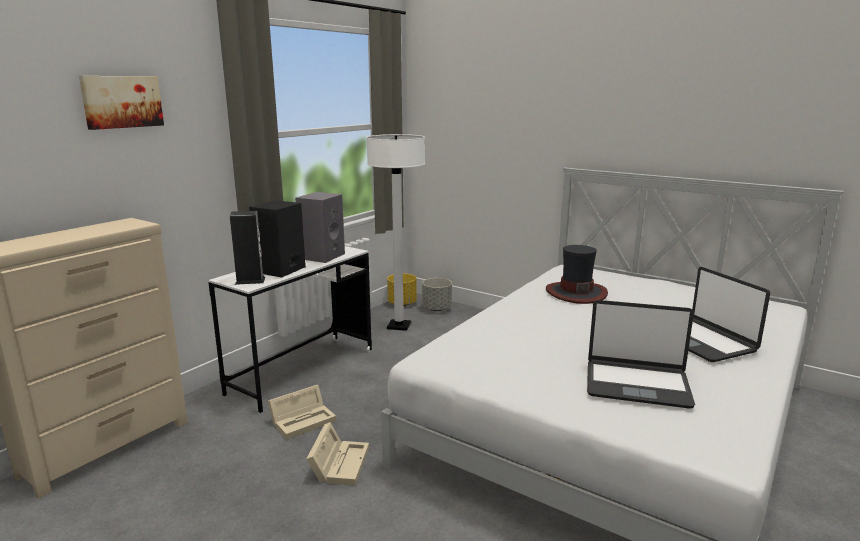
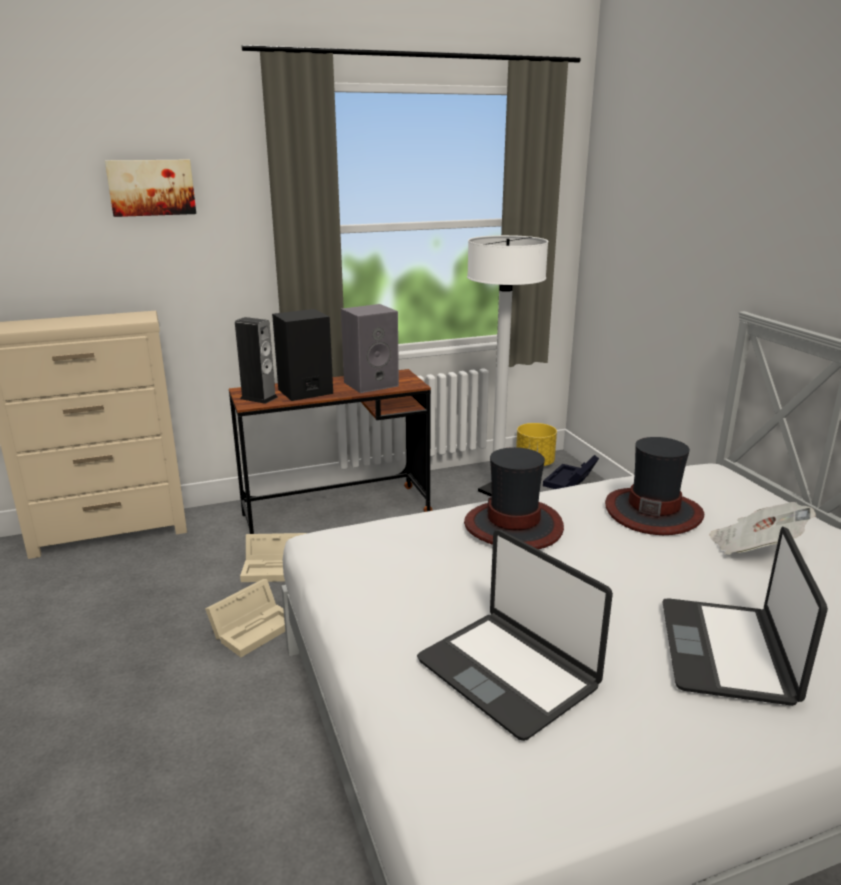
camera: 35 degrees right, 5 degrees up
white desk [208,246,373,413] -> brown desk [229,369,432,534]
grey planter [422,278,452,311] -> black storage box [543,455,599,489]
none -> hat [464,447,564,549]
none -> newspaper [709,502,816,555]

